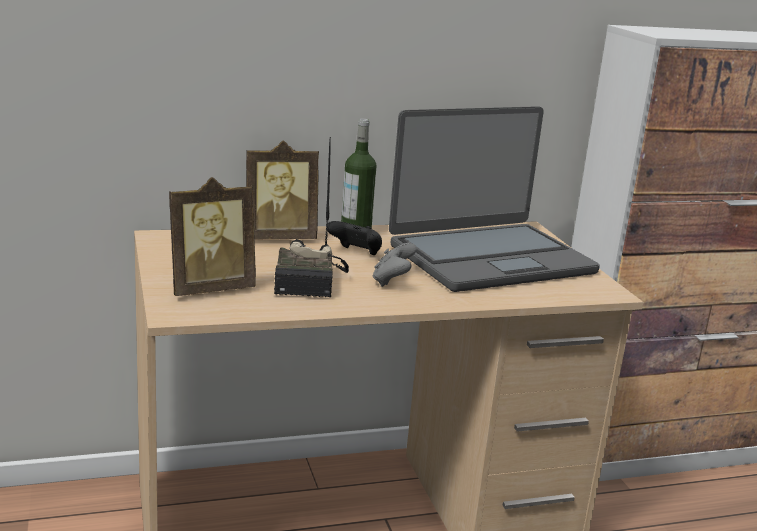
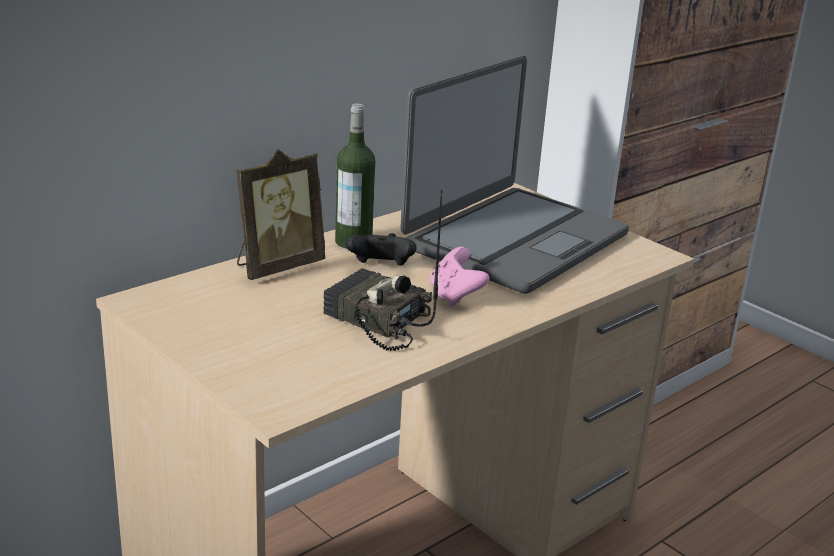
camera: 25 degrees left, 5 degrees up
picture frame [169,177,256,296] -> none
radio [274,137,349,297] -> radio turned 150 degrees clockwise [323,190,442,351]
grey game controller [373,243,417,287] -> pink game controller [430,247,489,307]

